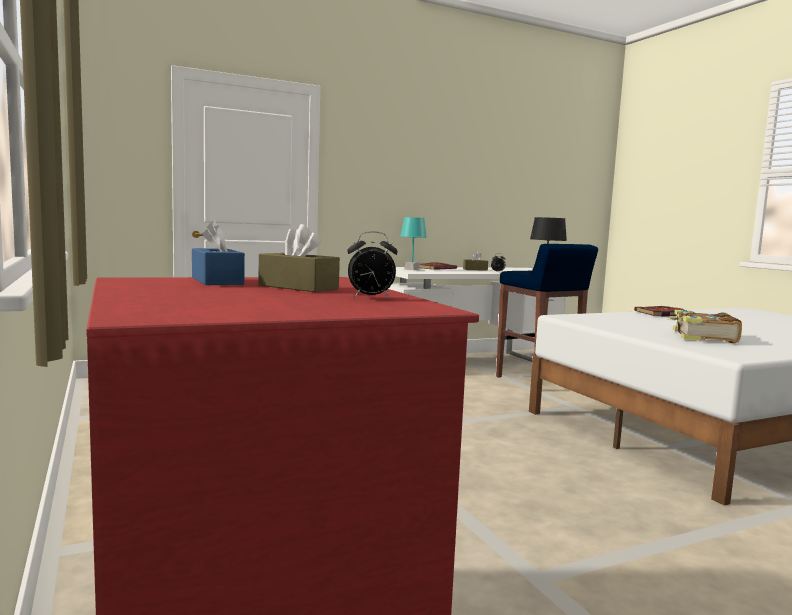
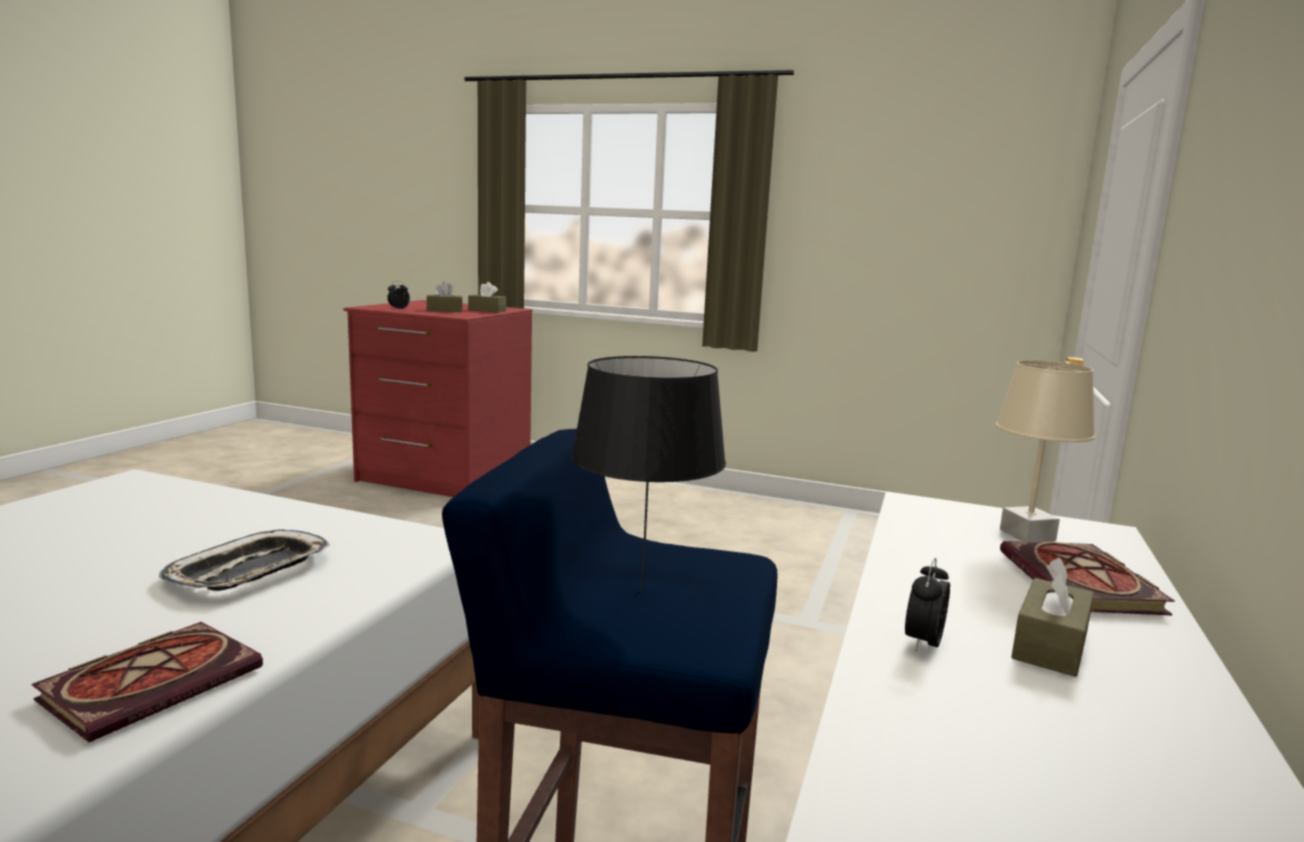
camera: 135 degrees right, 5 degrees up
blue tissue box [192,220,245,285] -> brown tissue box [468,282,506,313]
turquoise table lamp [400,217,427,270] -> beige table lamp [996,360,1096,542]
book [668,310,742,343] -> none
none -> tray [159,529,330,591]

